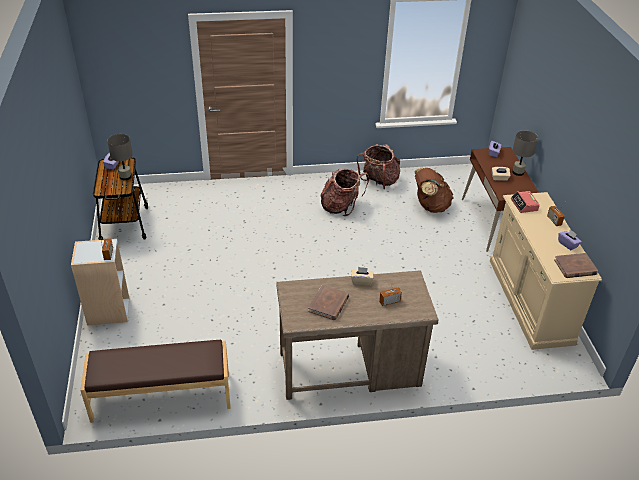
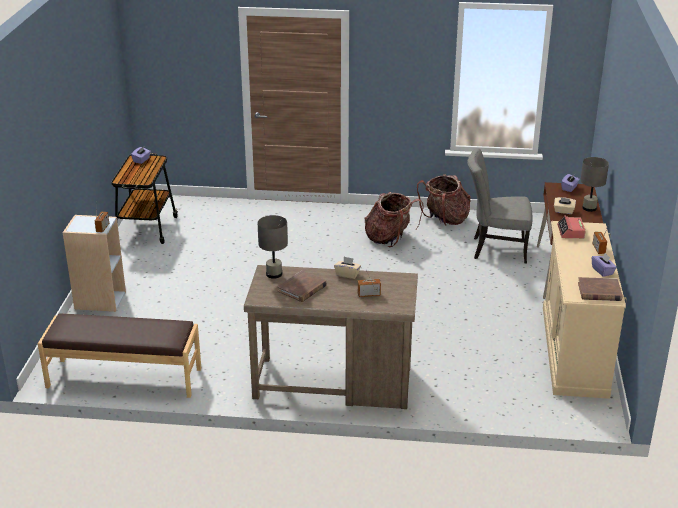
camera: 15 degrees right, 10 degrees down
grey table lamp [107,134,133,180] -> grey table lamp moved to [258,215,288,279]
brown backpack [415,168,454,213] -> grey chair [467,148,532,264]

